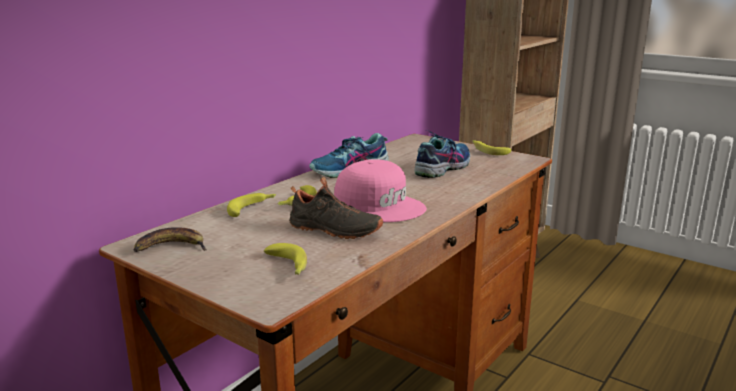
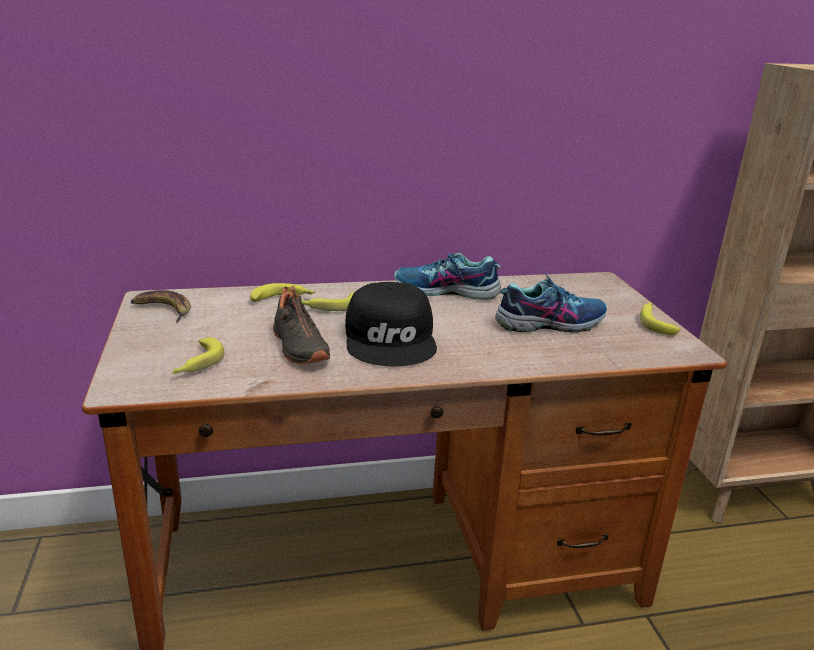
camera: 40 degrees right, 5 degrees up
pink cap [334,159,427,222] -> black cap [345,282,437,366]

